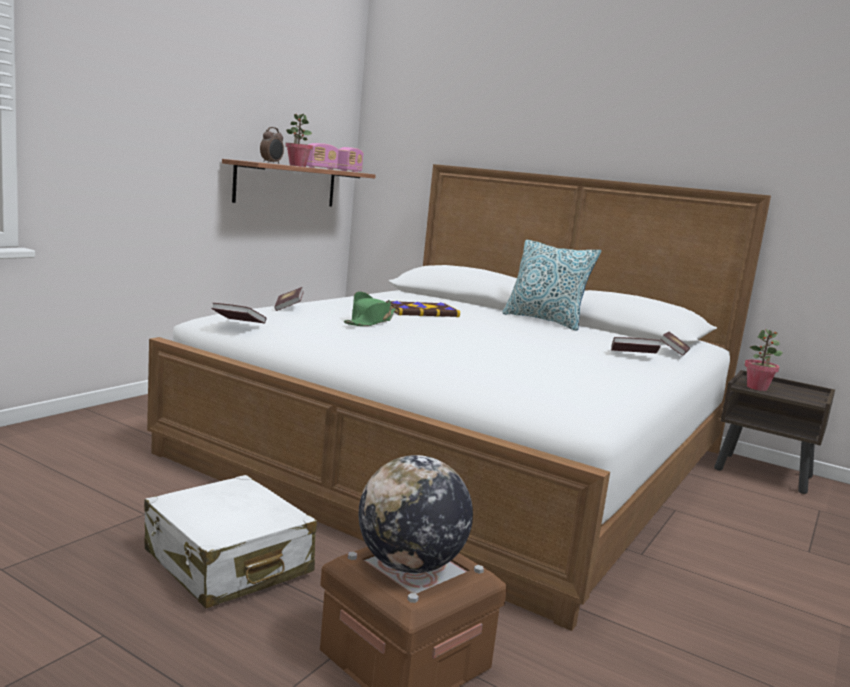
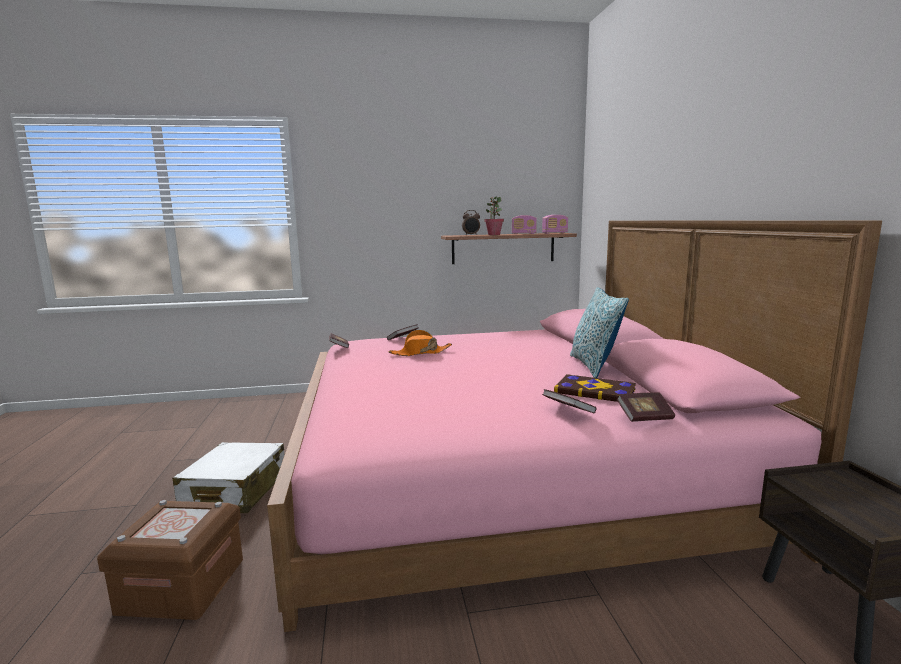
camera: 50 degrees right, 0 degrees up
white bed [147,164,771,631] -> pink bed [267,220,882,632]
green hat [344,291,396,326] -> orange hat [389,330,452,356]
globe [358,455,473,573] -> none
book [386,301,460,317] -> book moved to [554,374,636,402]
potted plant [744,329,783,391] -> none

